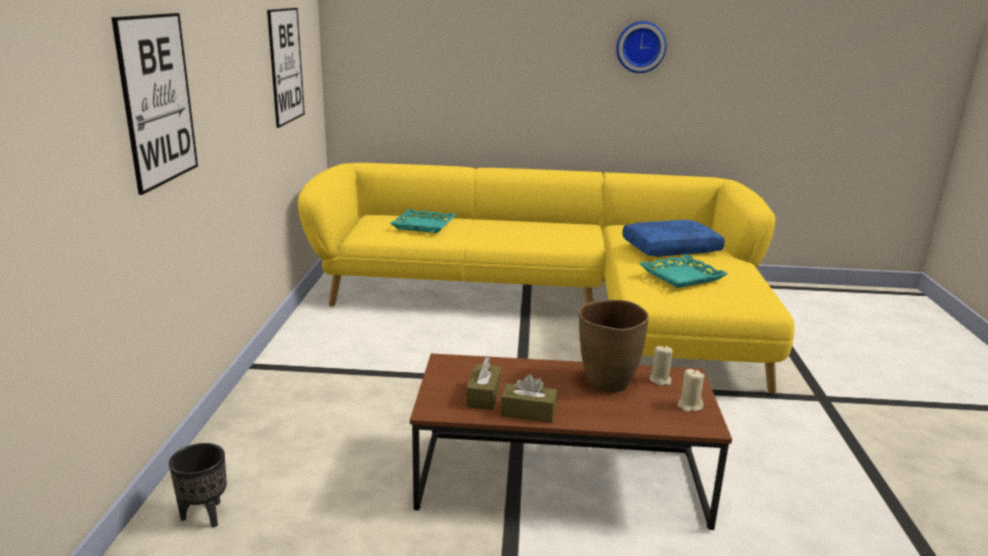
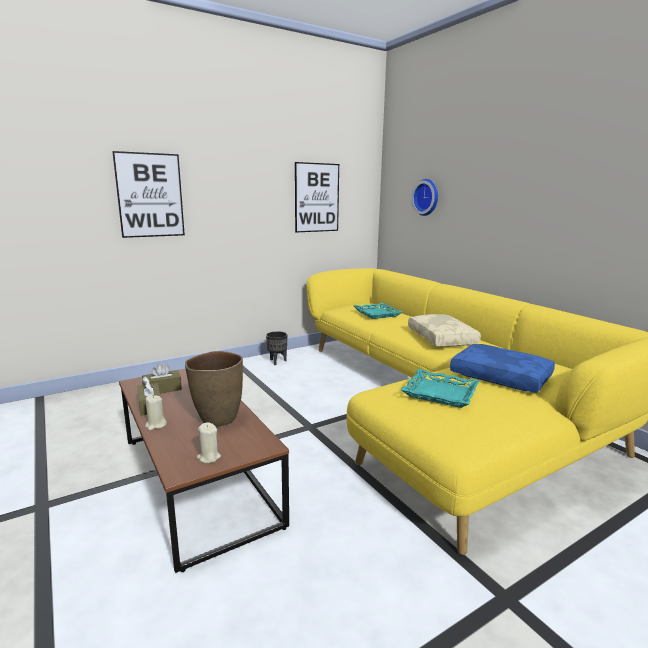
camera: 55 degrees right, 5 degrees down
black planter [169,443,227,528] -> black planter moved to [266,331,288,365]
wall clock [616,21,667,73] -> wall clock moved to [411,179,438,216]
beige candle [649,345,673,386] -> beige candle moved to [145,395,167,430]
none -> beige pillow [408,314,481,347]

